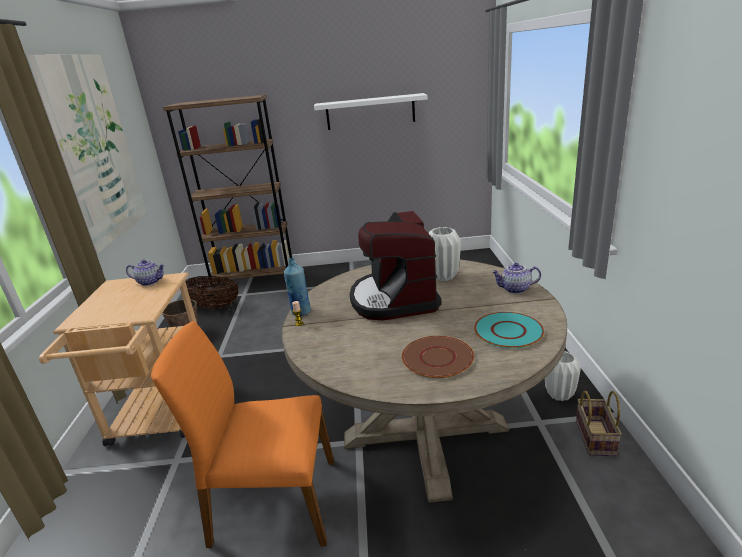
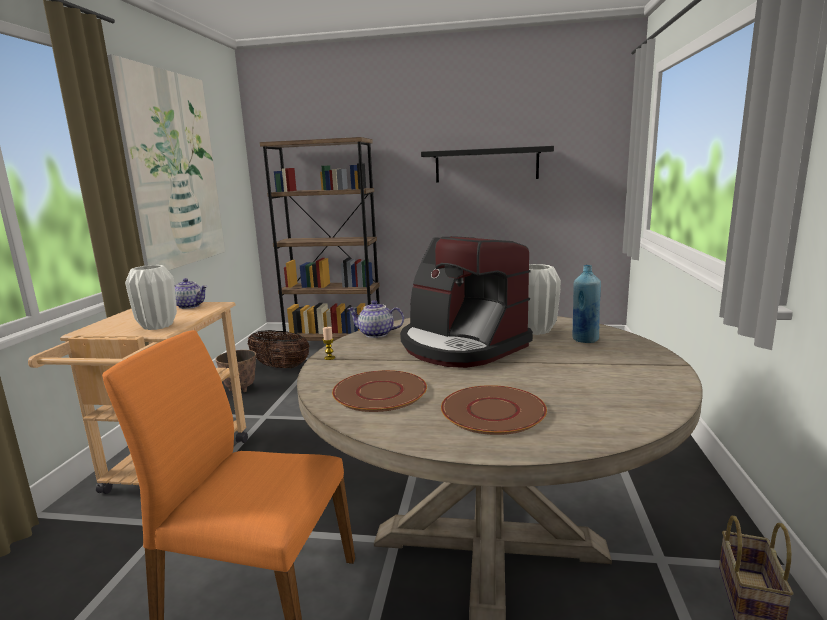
camera: 10 degrees right, 10 degrees down
blue bottle [284,258,311,316] -> blue bottle moved to [572,265,601,343]
white shelf [314,93,428,130] -> black shelf [421,146,554,183]
coffee machine [349,211,441,320] -> coffee machine turned 45 degrees counterclockwise [400,236,533,368]
turquoise plate [474,312,544,349] -> none
teapot [491,263,541,294] -> teapot moved to [348,300,404,338]
white vase [545,351,581,401] -> white vase moved to [125,265,177,330]
none -> brown plate [332,370,427,412]

